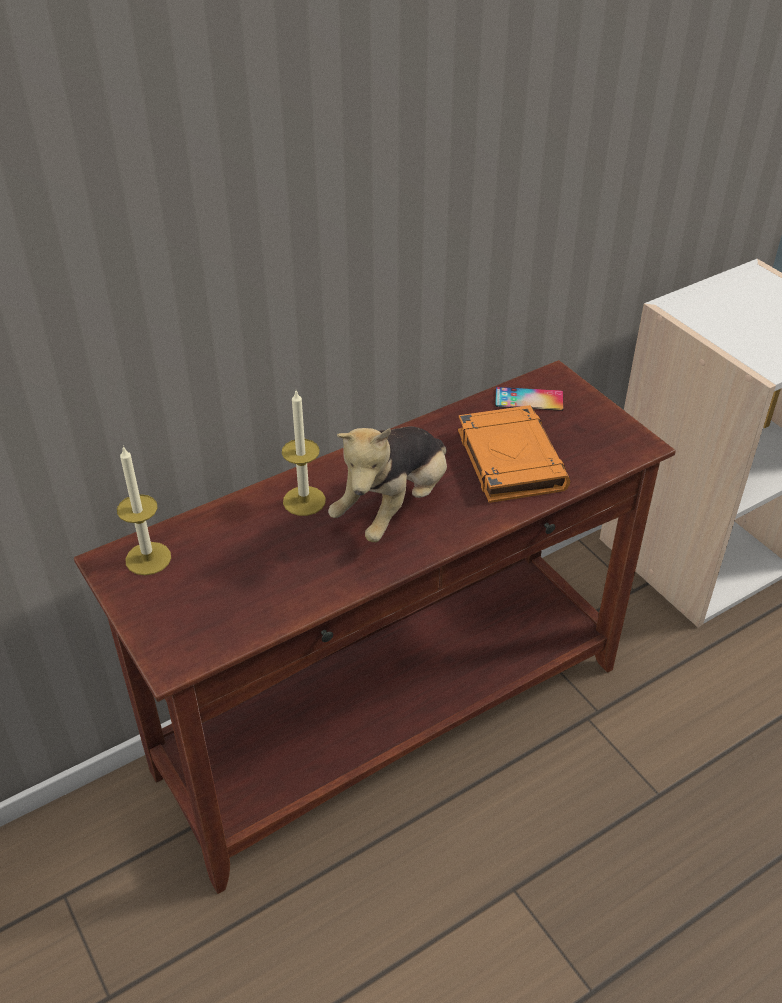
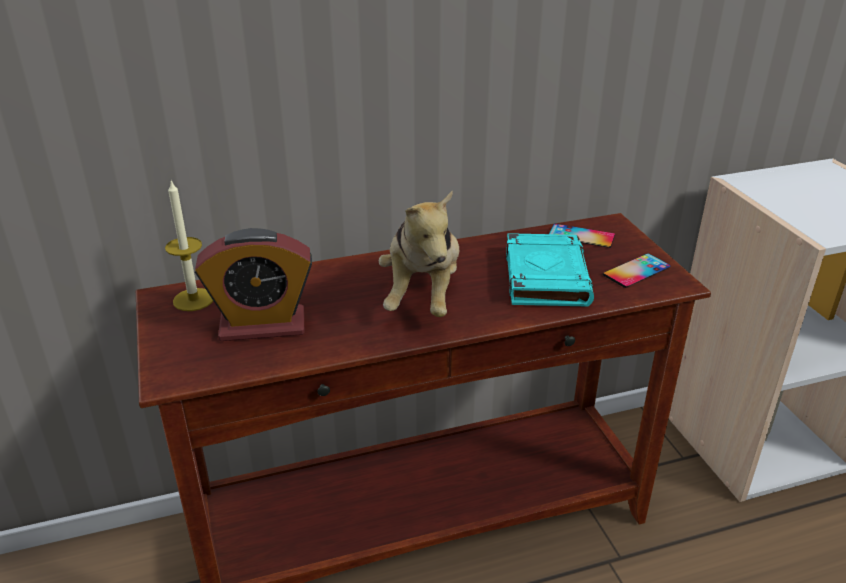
camera: 15 degrees right, 10 degrees down
candle [282,391,326,516] -> none
plush toy [328,426,447,542] -> plush toy turned 45 degrees counterclockwise [379,190,459,317]
orange book [458,405,570,503] -> turquoise book [506,233,594,306]
none -> alarm clock [195,228,312,341]
none -> phone [603,253,670,288]

